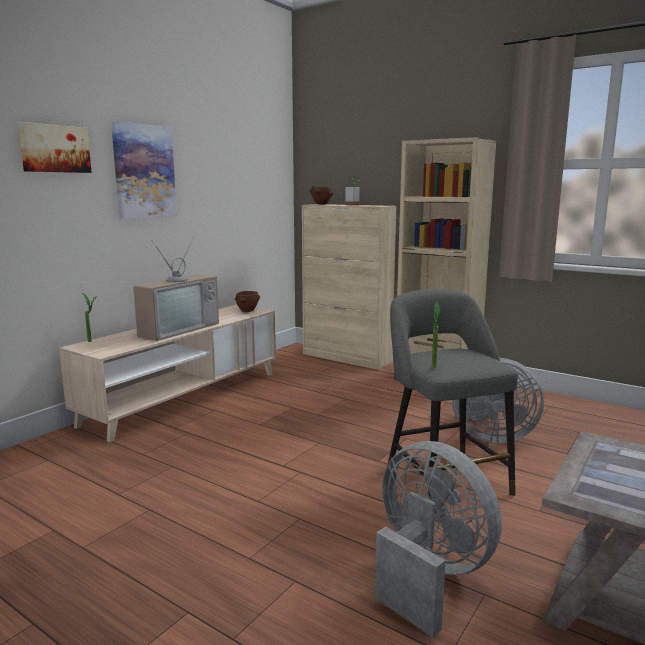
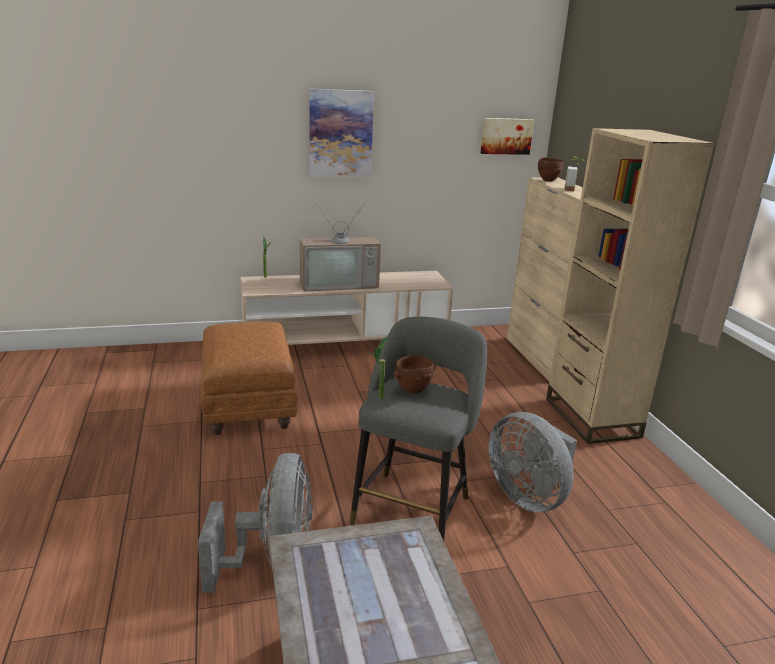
camera: 40 degrees right, 10 degrees up
picture [18,122,92,173] -> picture moved to [480,118,534,155]
brown bowl [235,291,260,312] -> brown bowl moved to [393,355,435,393]
none -> brown ottoman [201,322,297,435]

